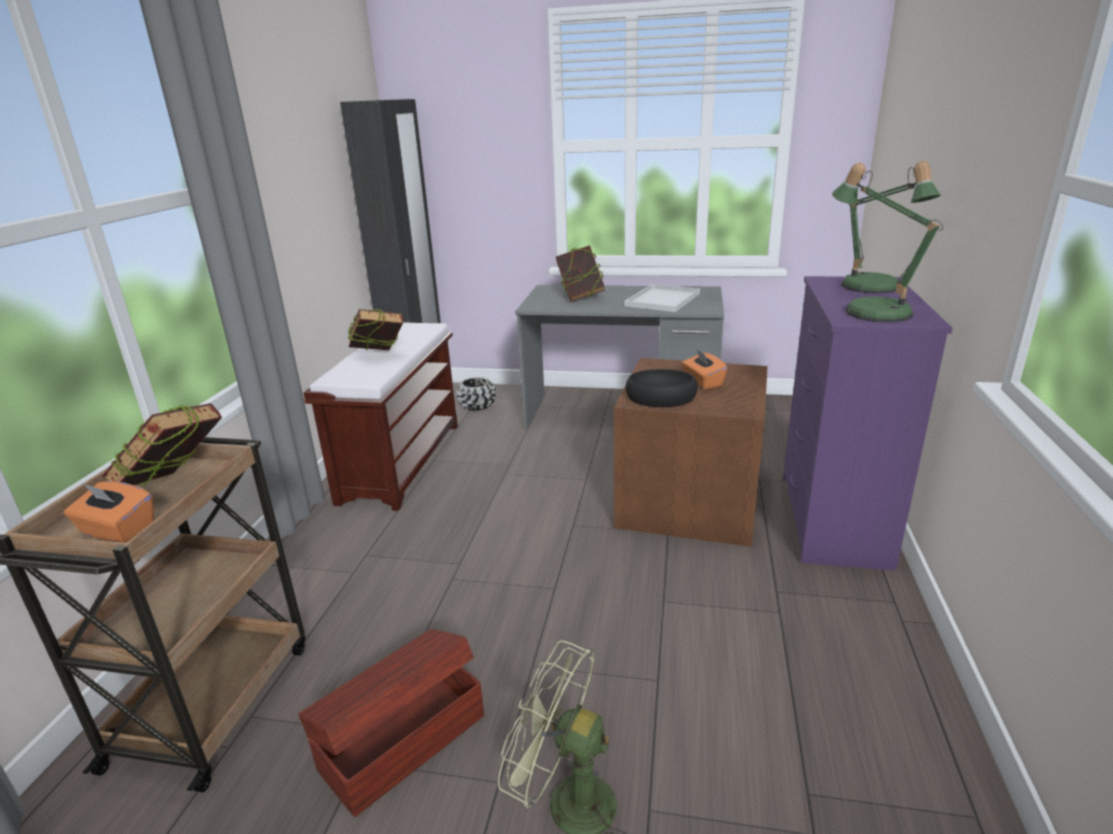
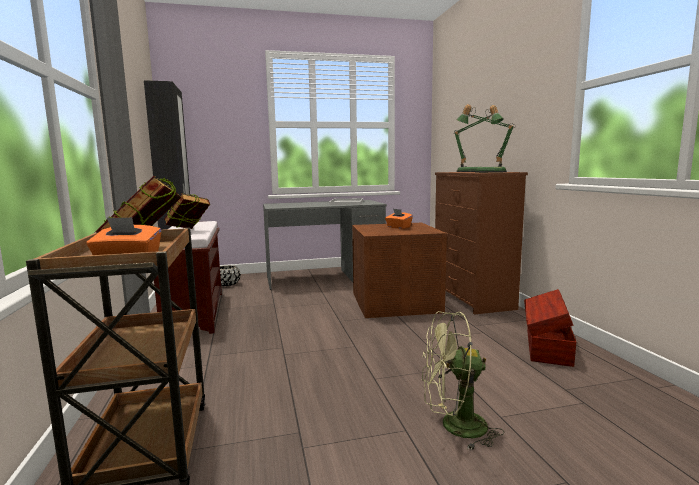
camera: 25 degrees left, 15 degrees down
brown storage box [298,629,484,817] -> brown storage box moved to [524,289,576,367]
book [556,245,605,302] -> none
black bowl [626,369,698,407] -> none
purple dresser [783,276,953,571] -> brown dresser [435,172,528,315]

